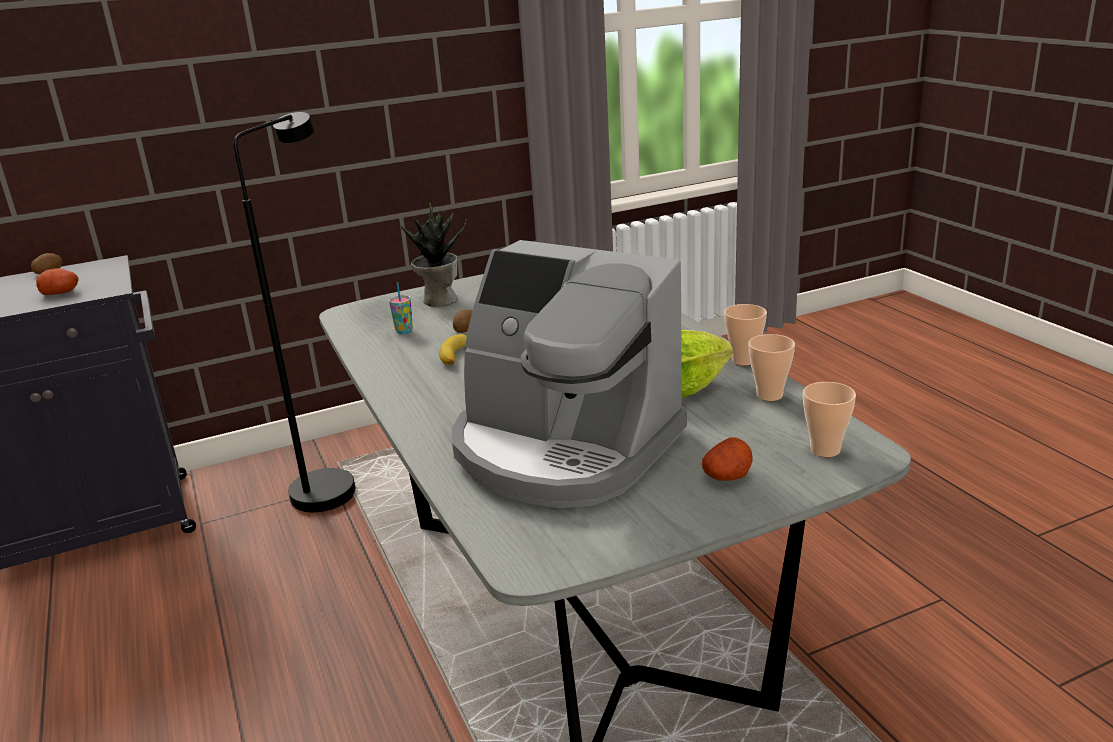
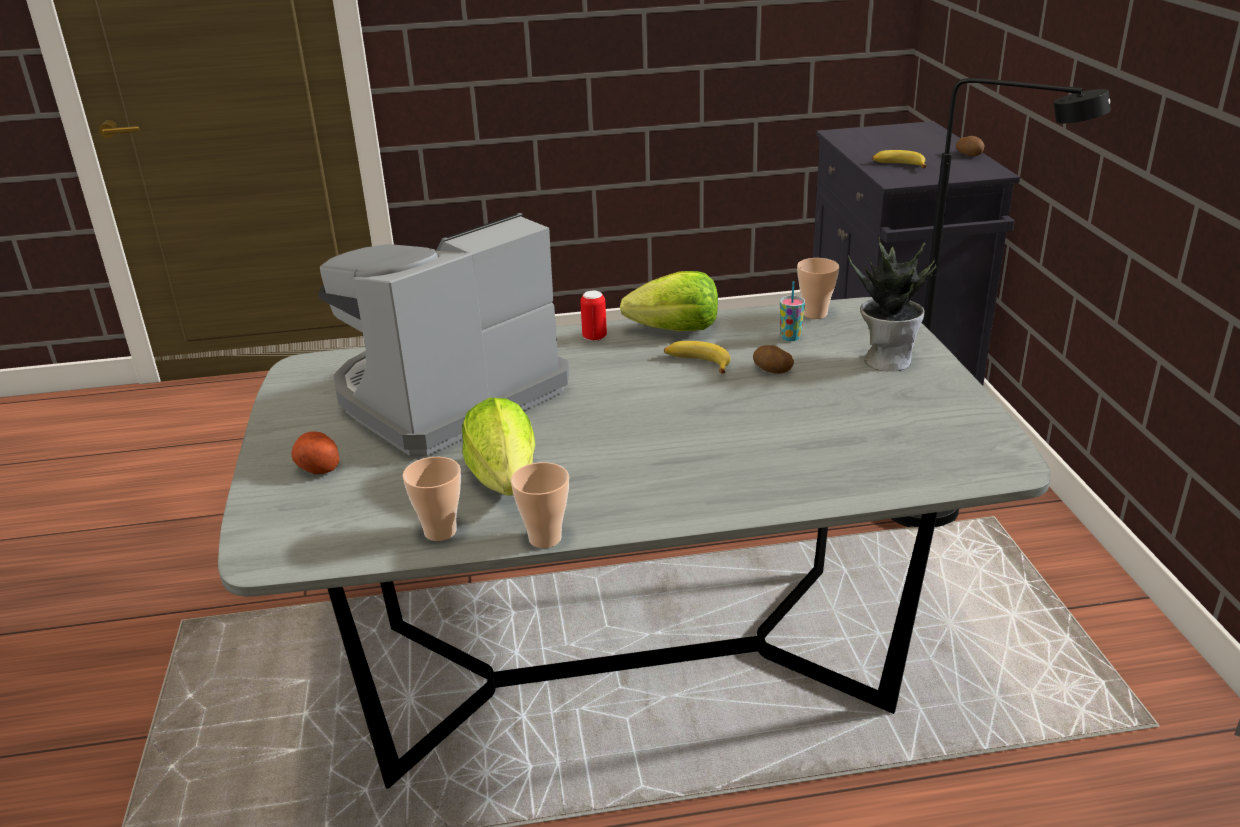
camera: 105 degrees right, 5 degrees up
potato [36,268,79,295] -> banana [872,150,927,168]
cup [803,382,856,457] -> cup moved to [797,258,839,319]
none -> can [580,291,607,342]
none -> lettuce [620,271,718,331]

